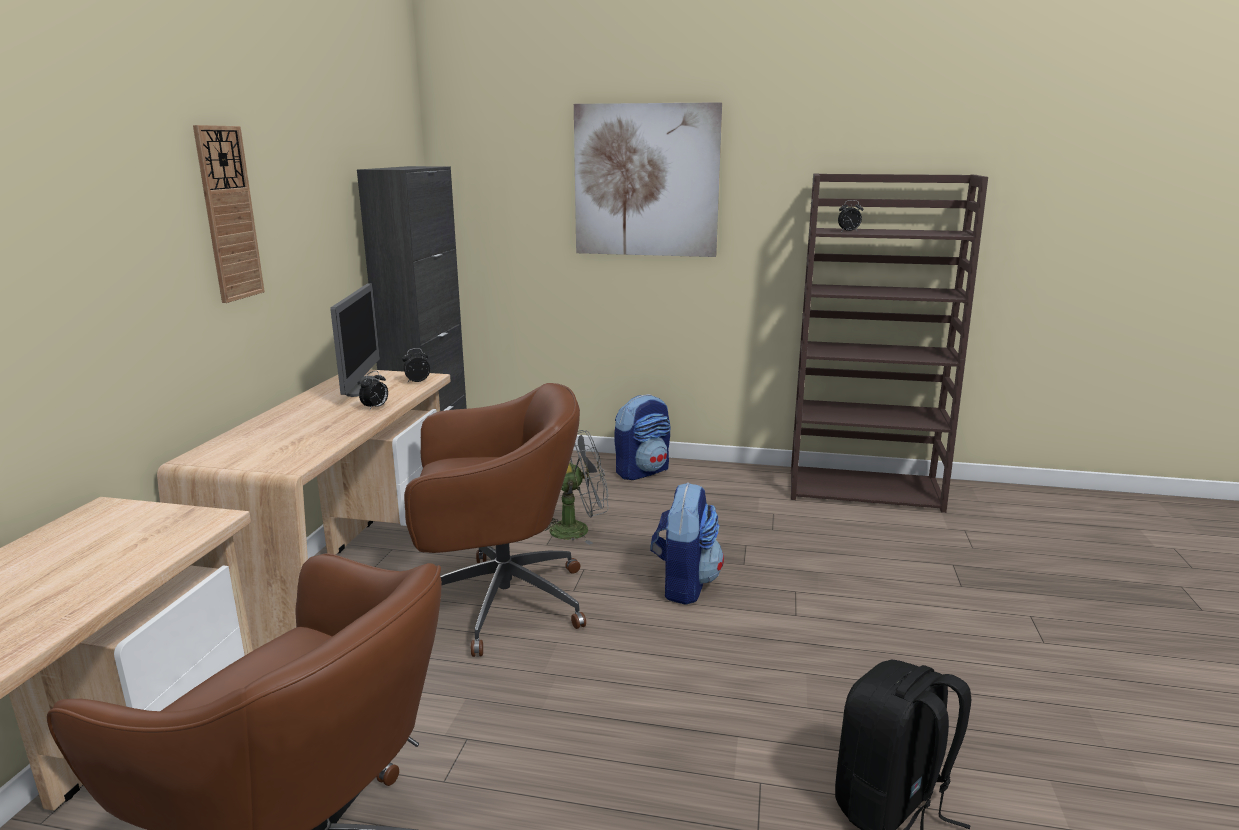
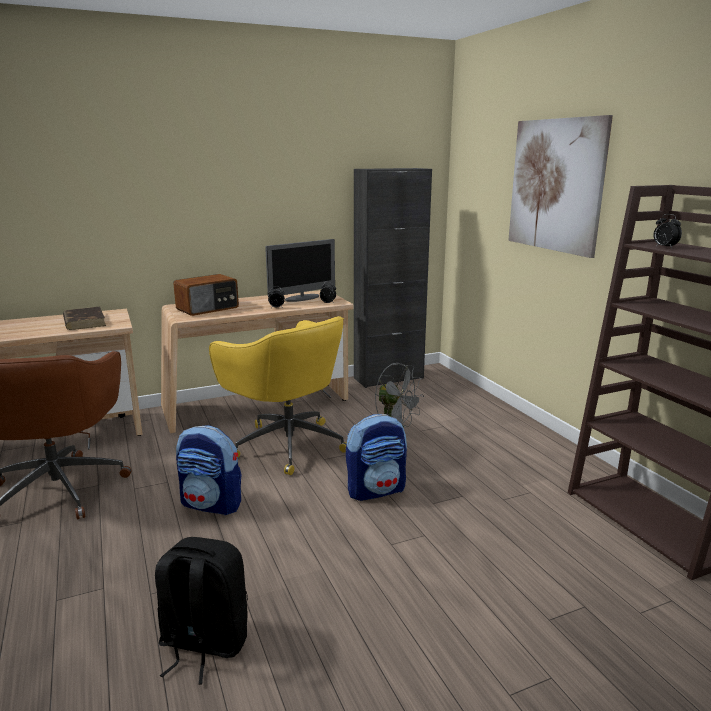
camera: 55 degrees right, 0 degrees up
wall clock [193,125,265,303] -> none
brown office chair [404,383,586,657] -> yellow office chair [209,316,347,475]
backpack [615,394,670,480] -> backpack moved to [176,425,242,515]
none -> brown book [63,307,106,330]
none -> radio [173,274,239,316]

